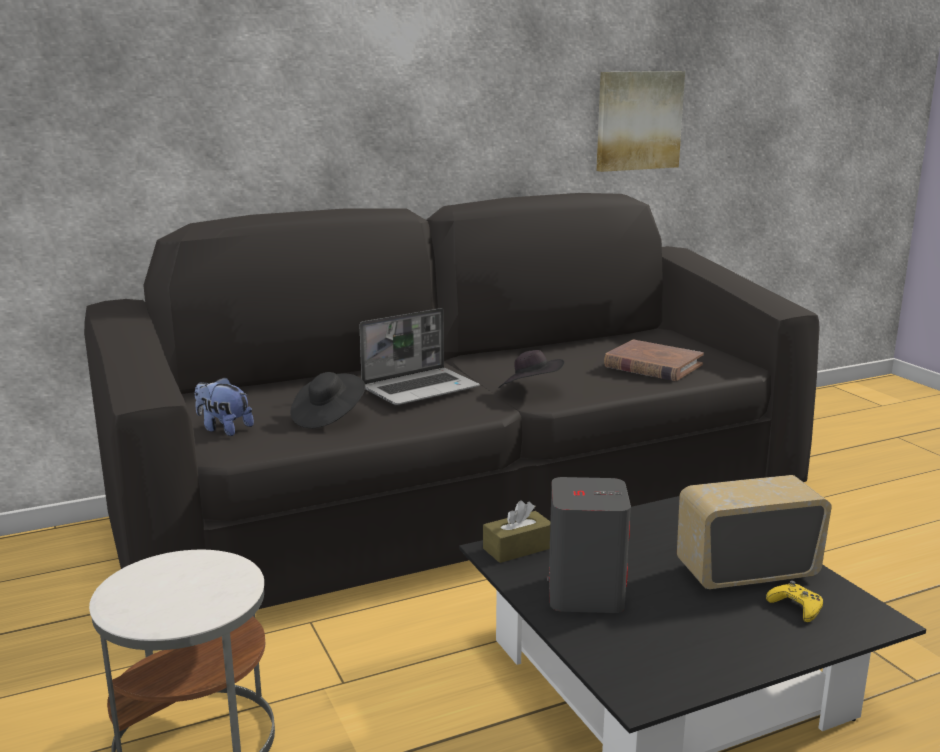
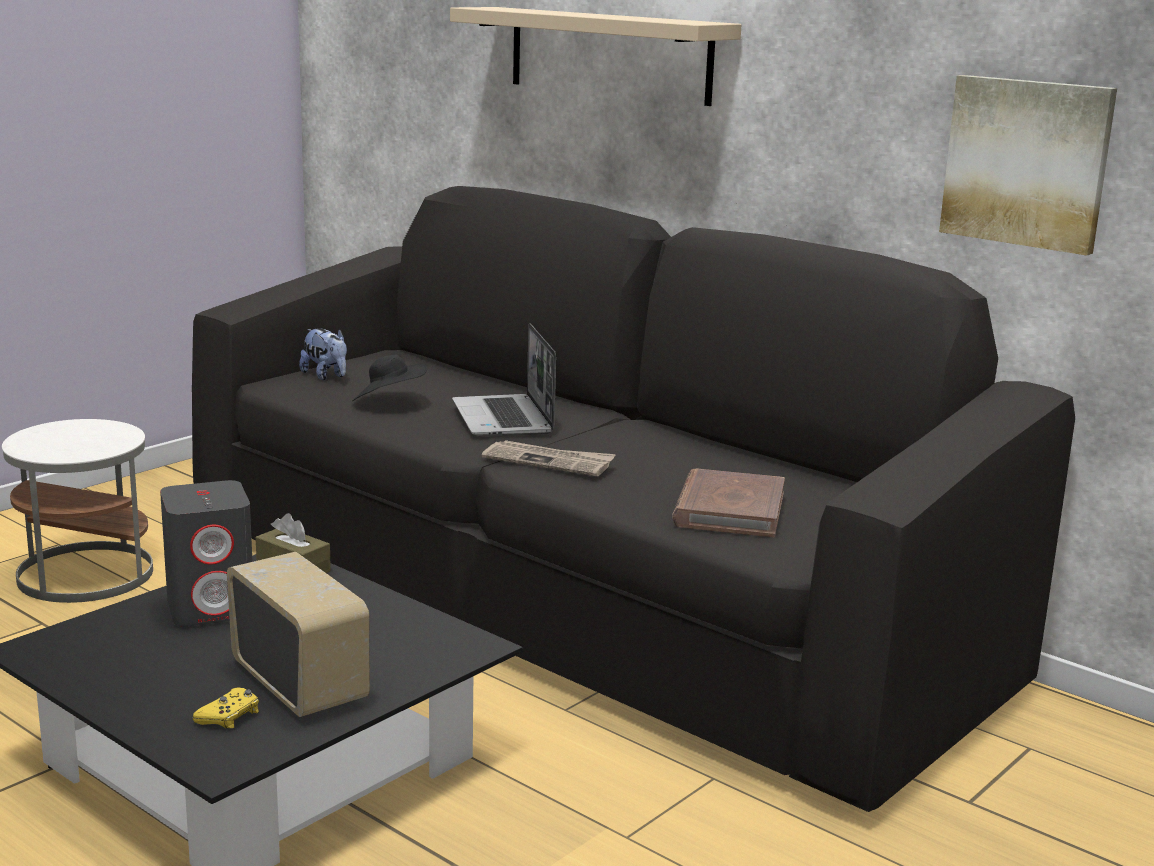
camera: 65 degrees right, 0 degrees up
plush toy [195,377,254,436] -> plush toy turned 135 degrees clockwise [299,328,347,380]
laptop [359,308,480,405] -> laptop turned 45 degrees clockwise [452,323,556,437]
black hat [498,350,565,388] -> newspaper [482,440,616,476]
none -> beige shelf [450,7,741,106]

